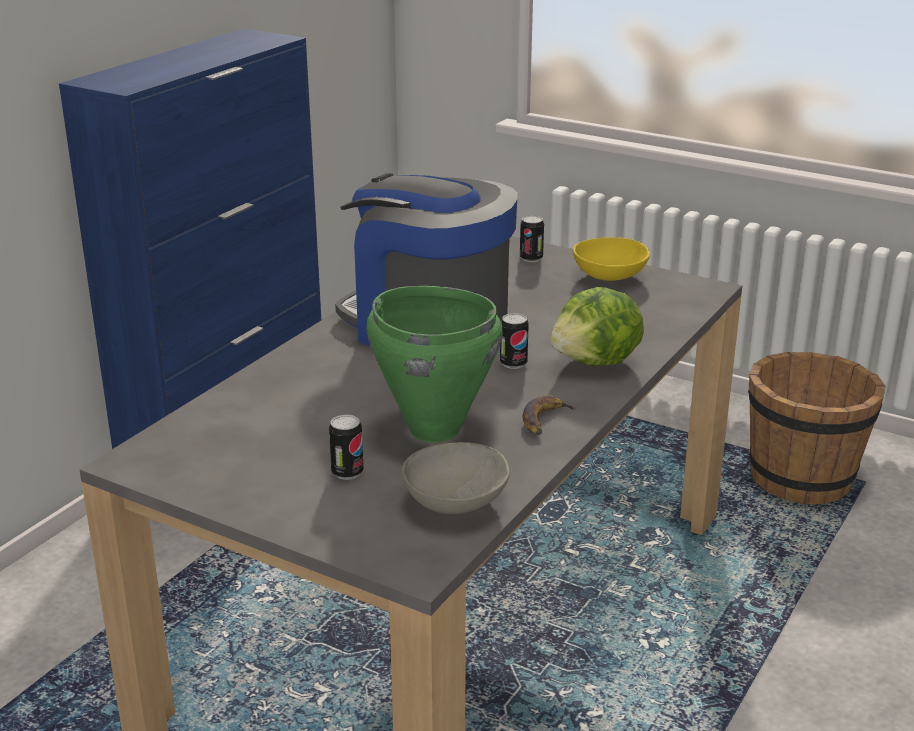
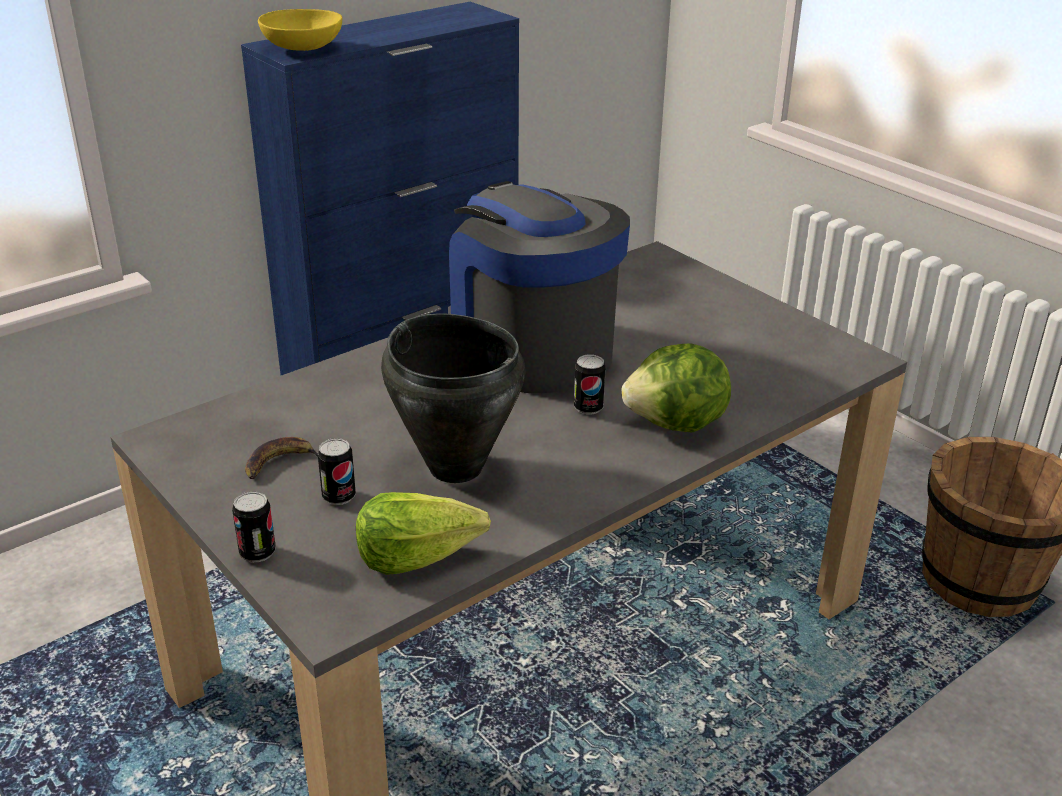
camera: 20 degrees right, 5 degrees up
green cooking pot [367,286,503,442] -> black cooking pot [381,314,526,483]
grey bowl [402,442,510,514] -> lettuce [356,492,491,575]
can [520,215,544,262] -> can moved to [232,491,276,562]
banana [522,395,579,435] -> banana moved to [245,437,318,479]
yellow bowl [573,237,650,281] -> yellow bowl moved to [258,9,342,51]

